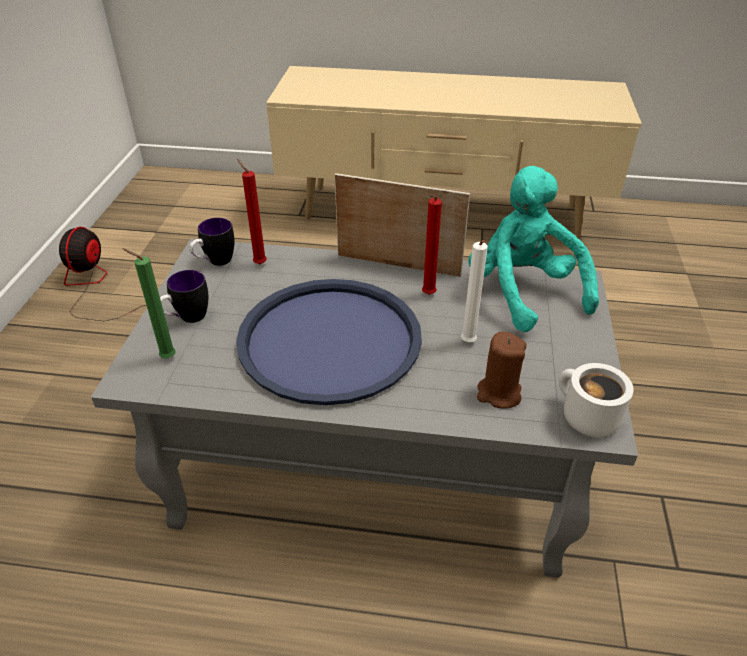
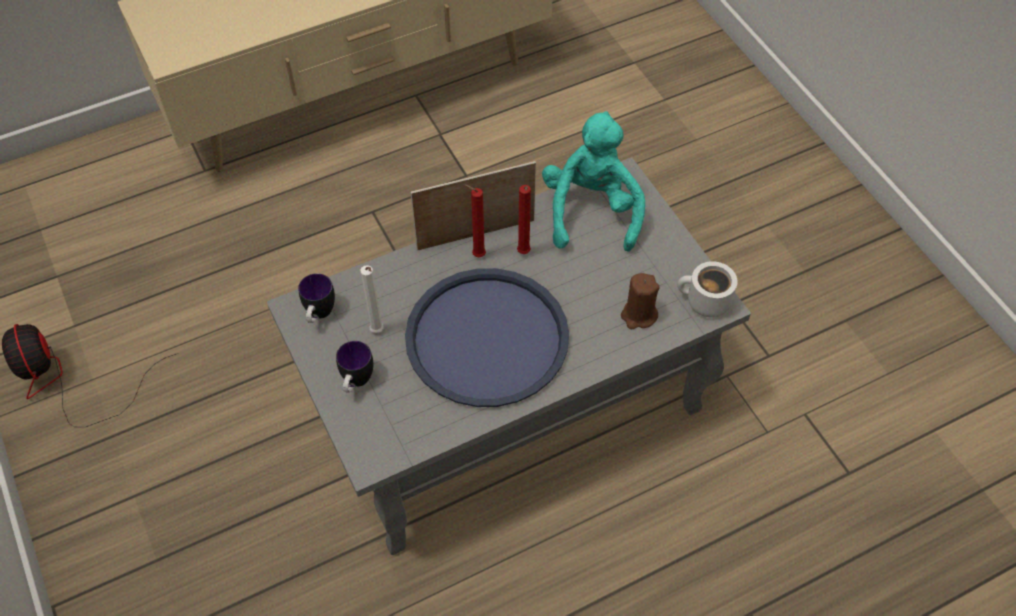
camera: 35 degrees left, 15 degrees up
green candle [123,248,176,358] -> none
red candle [237,159,267,265] -> red candle moved to [464,184,486,257]
white candle [461,240,488,342] -> white candle moved to [360,265,384,333]
turquoise plush toy [468,166,599,332] -> turquoise plush toy turned 60 degrees clockwise [542,111,645,252]

